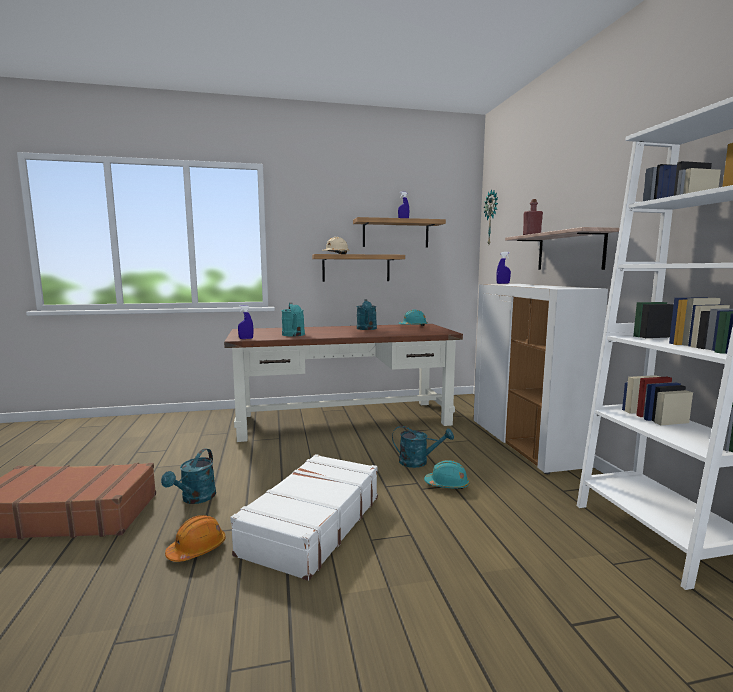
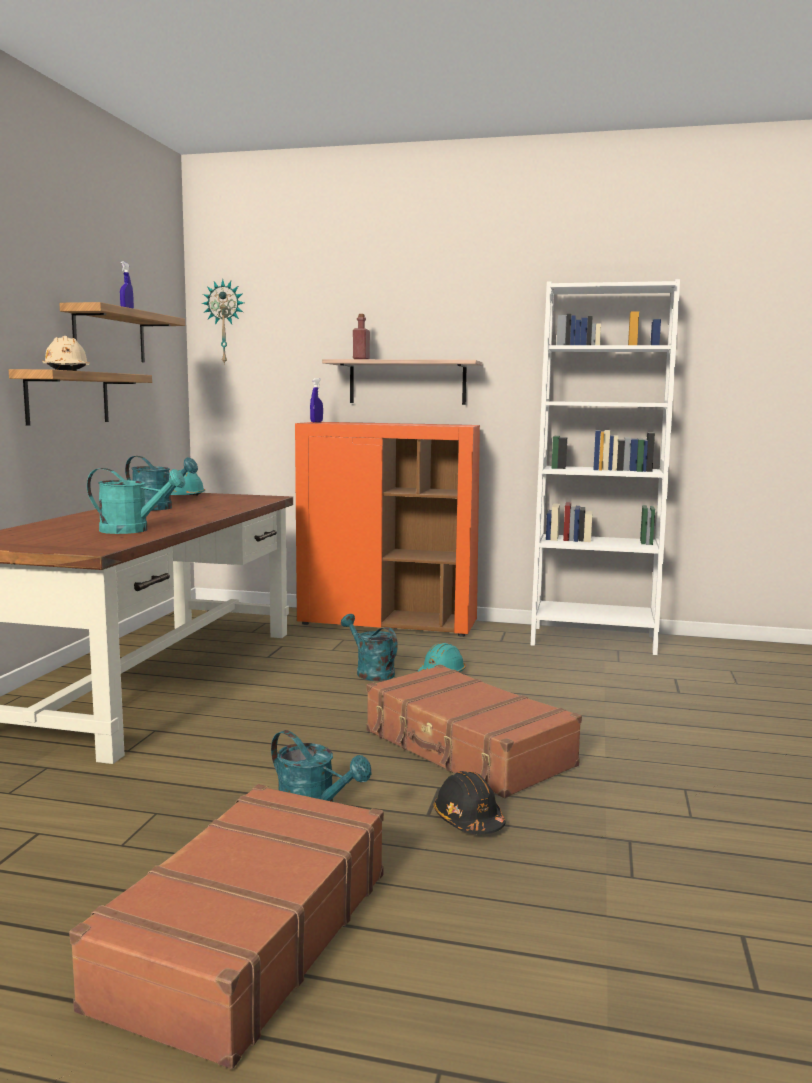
camera: 65 degrees left, 0 degrees up
orange hard hat [165,515,225,562] -> black hard hat [434,771,505,834]
white suitcase [230,454,378,581] -> brown suitcase [366,664,582,798]
blue spray bottle [238,305,253,339] -> none
turquoise watering can [392,426,454,468] -> turquoise watering can turned 75 degrees counterclockwise [341,614,398,681]
white cabinet [473,284,608,474] -> orange cabinet [295,422,480,637]

